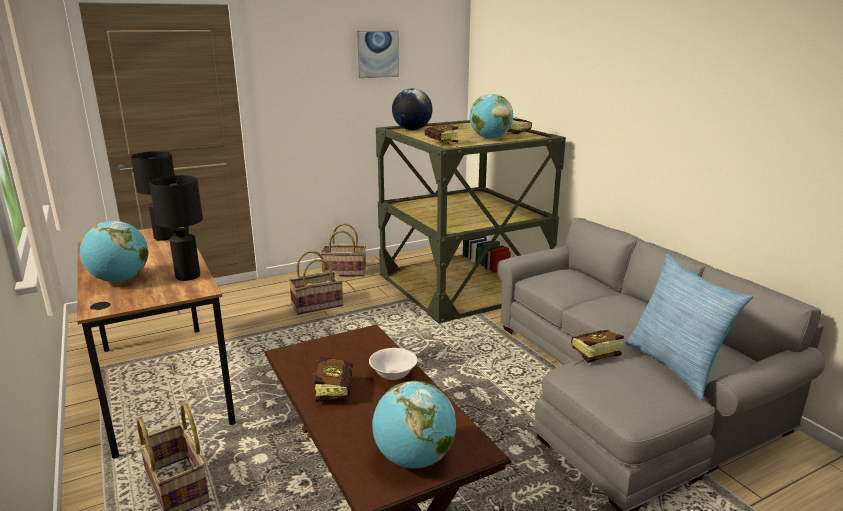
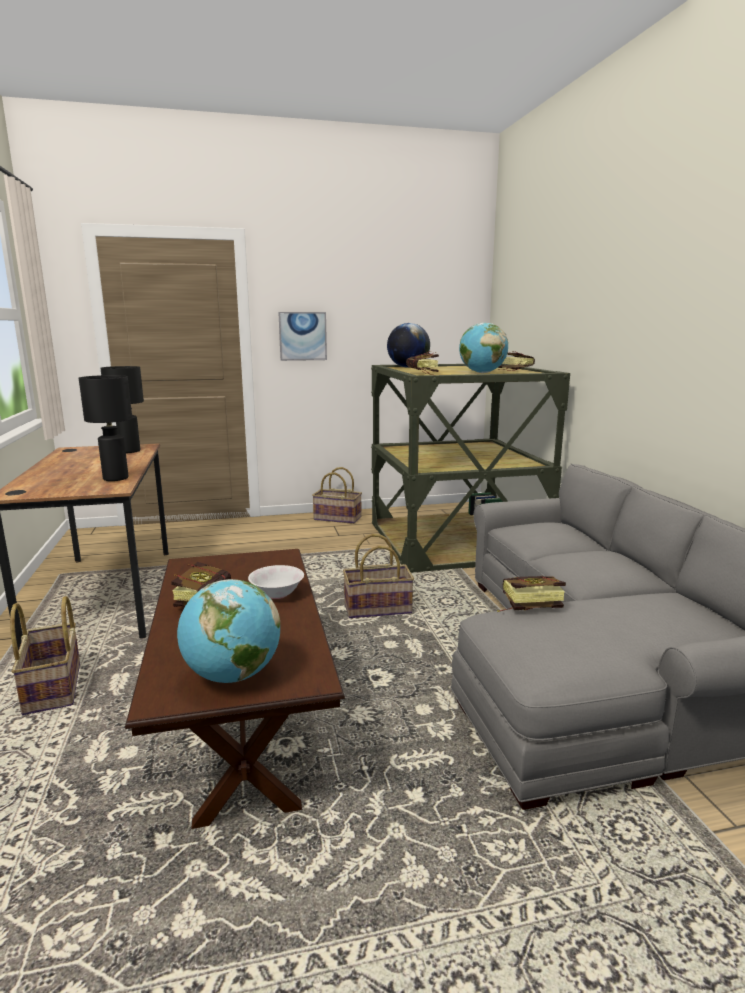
camera: 15 degrees right, 5 degrees down
globe [80,221,148,282] -> none
basket [288,251,343,315] -> basket moved to [343,534,414,618]
picture [356,30,399,78] -> picture moved to [278,312,327,361]
pillow [625,254,753,400] -> none

